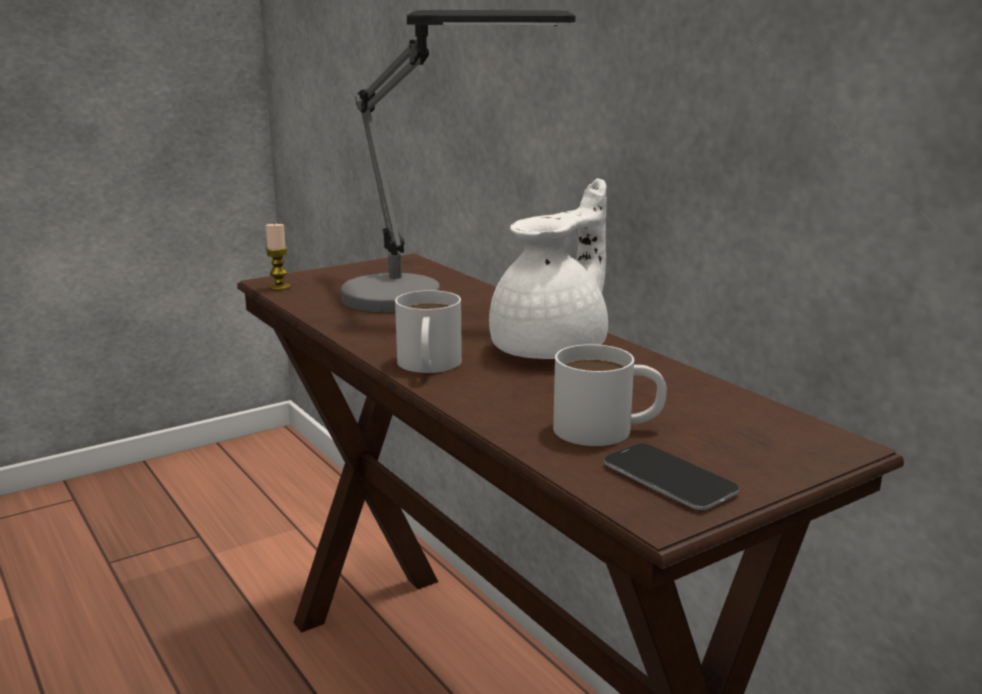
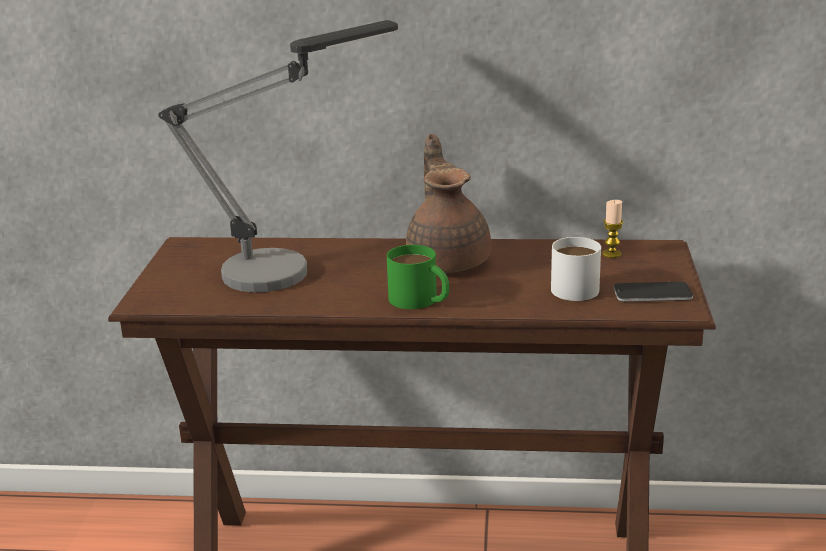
camera: 50 degrees left, 5 degrees up
candle [265,223,291,290] -> candle moved to [602,200,623,258]
white mug [395,290,462,373] -> green mug [387,245,449,309]
white teapot [489,178,608,359] -> brown teapot [406,134,491,273]

